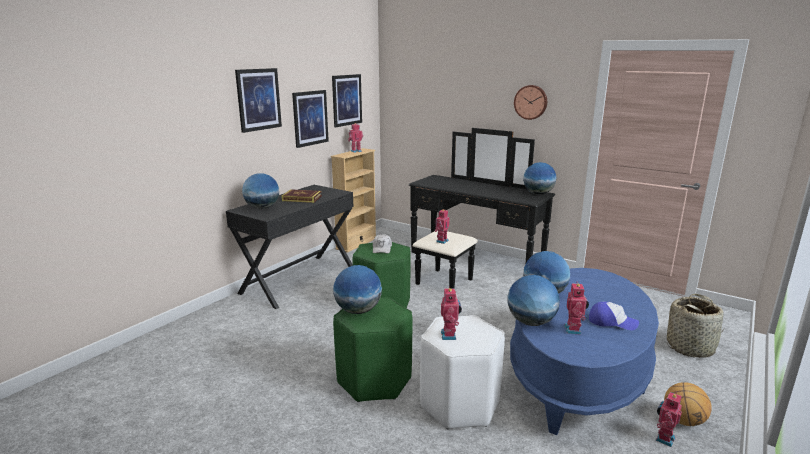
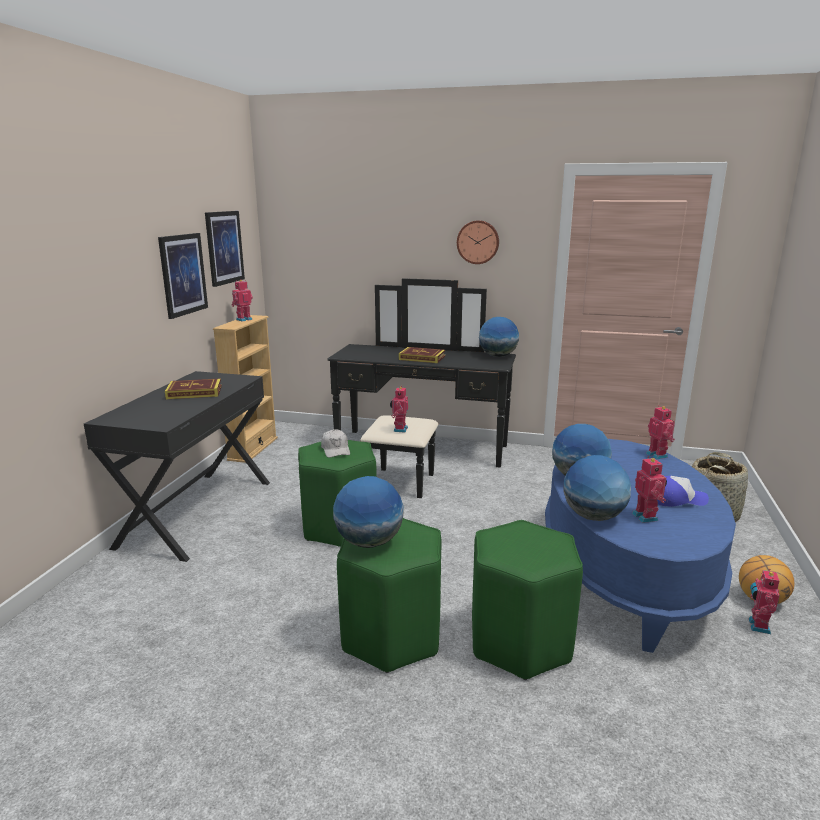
camera: 20 degrees left, 0 degrees up
picture [235,68,282,133] -> none
globe [242,173,279,209] -> none
white stool [420,315,505,429] -> green stool [472,520,583,680]
toy robot [441,286,462,340] -> toy robot moved to [646,405,675,459]
none -> book [399,347,445,363]

